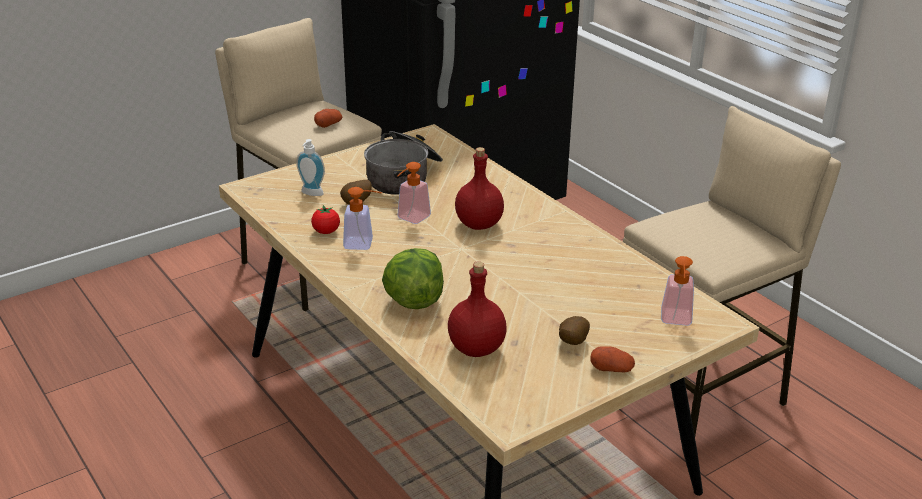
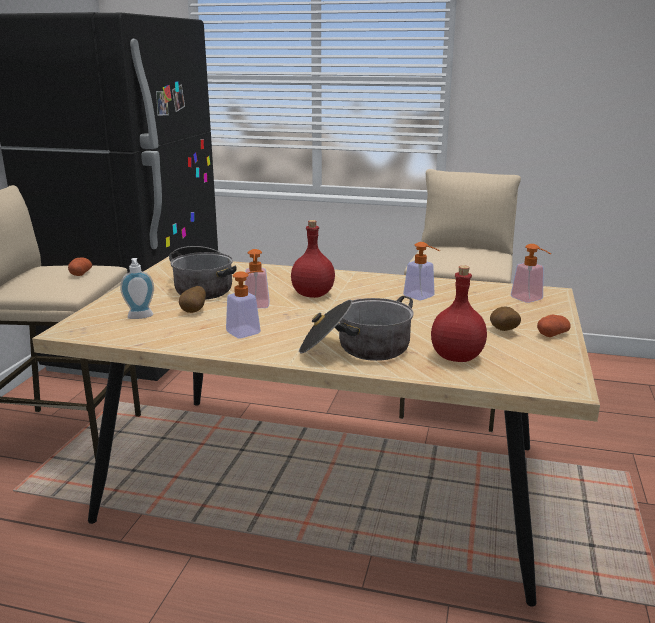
camera: 40 degrees left, 10 degrees down
tomato [311,205,340,234] -> none
lettuce [382,248,444,309] -> cooking pot [299,296,414,361]
none -> soap dispenser [403,242,440,300]

